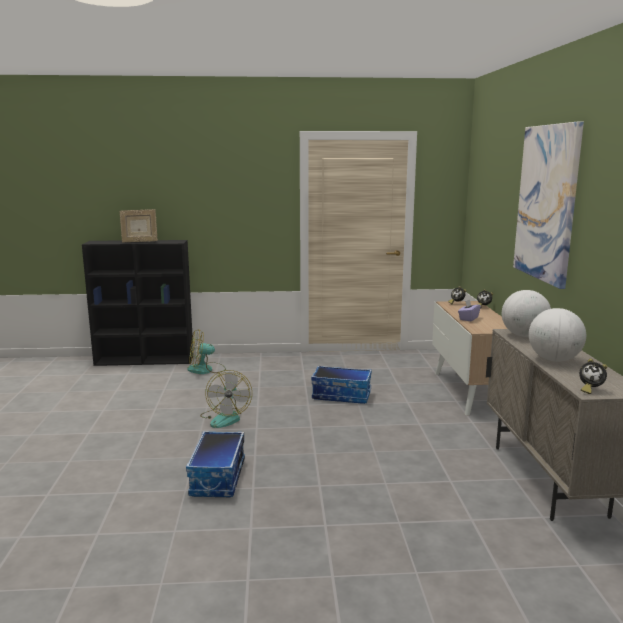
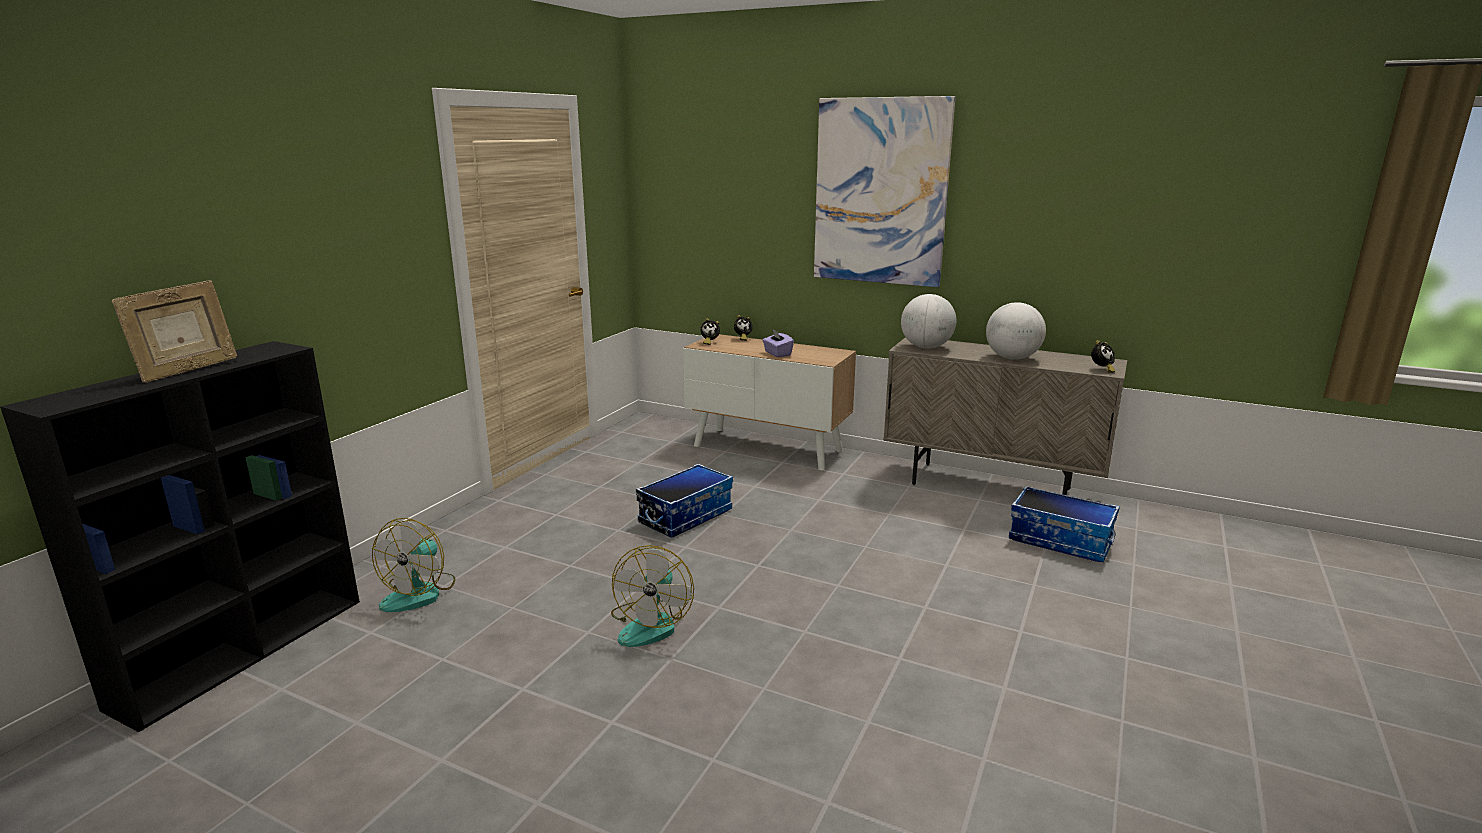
camera: 60 degrees left, 5 degrees up
storage box [186,431,245,497] -> storage box moved to [1009,486,1120,562]
fan [200,370,252,428] -> fan turned 75 degrees clockwise [611,545,694,647]

